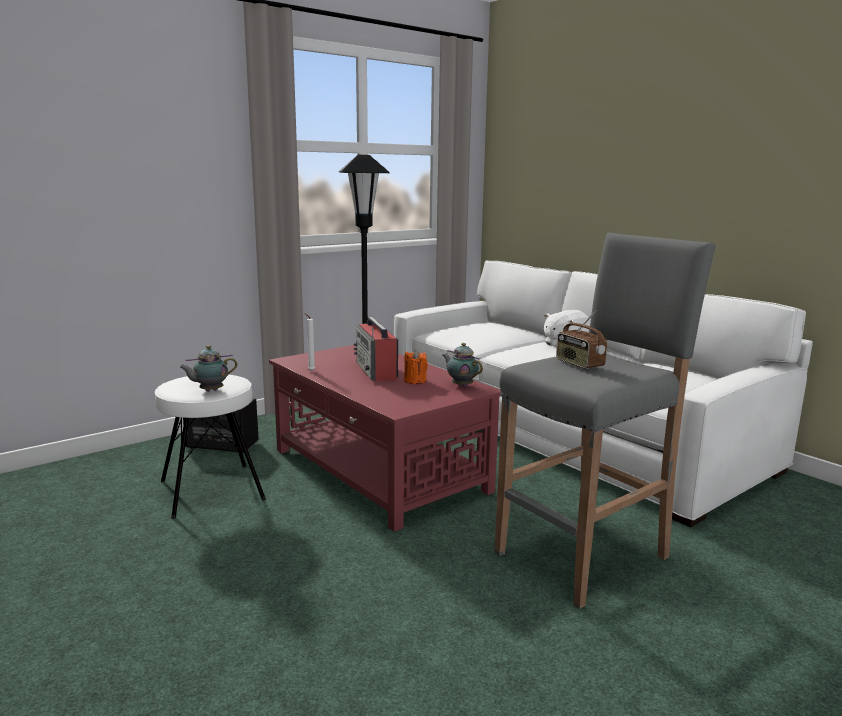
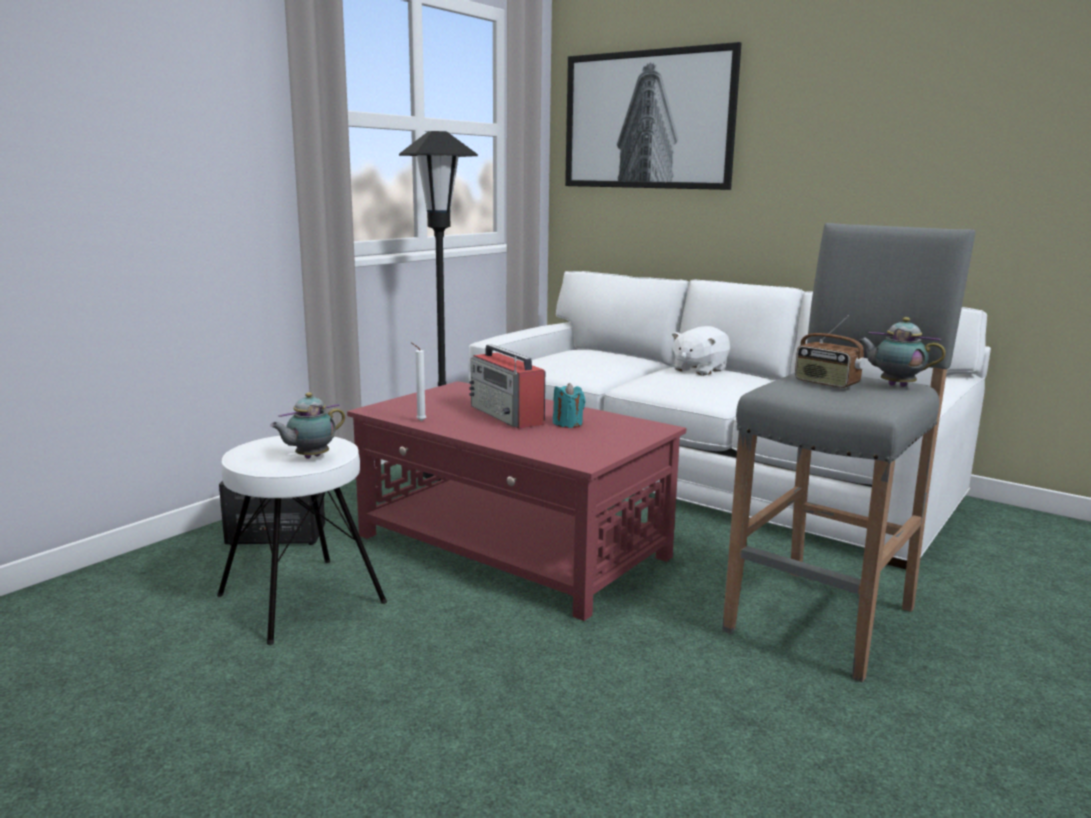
camera: 15 degrees left, 0 degrees up
orange candle [404,350,428,384] -> turquoise candle [553,383,585,428]
teapot [443,343,483,387] -> teapot moved to [858,317,946,387]
none -> picture [565,42,742,190]

